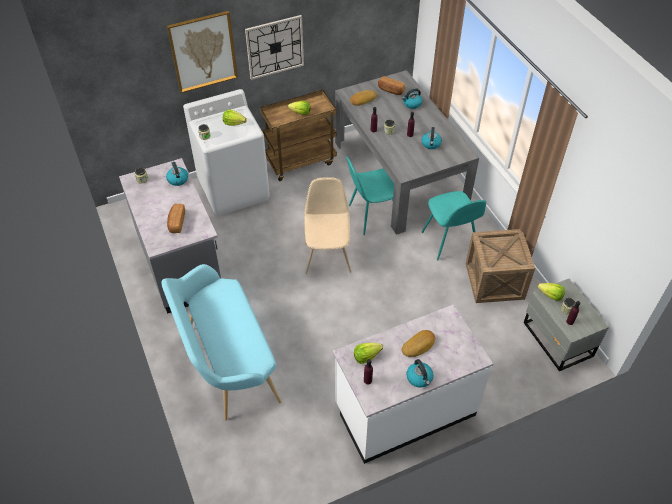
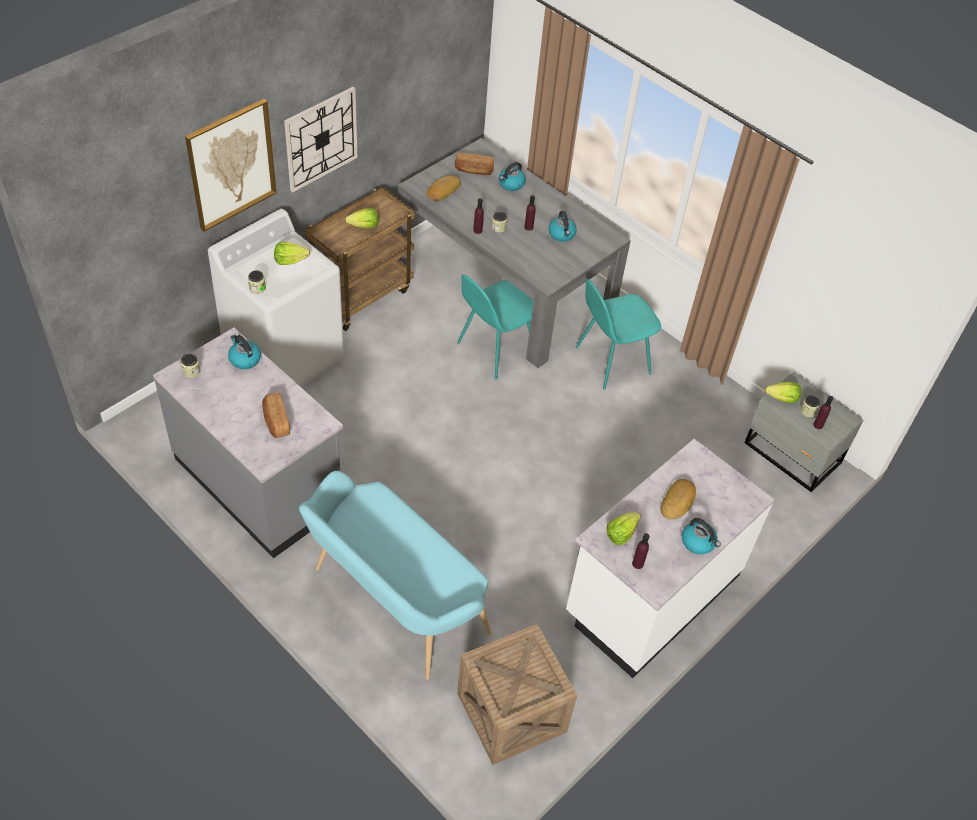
camera: 25 degrees left, 0 degrees up
beige chair [304,177,351,274] -> none
turquoise chair [422,191,486,260] -> turquoise chair turned 105 degrees clockwise [575,279,661,390]
crate [466,229,535,303] -> crate moved to [457,624,577,765]

